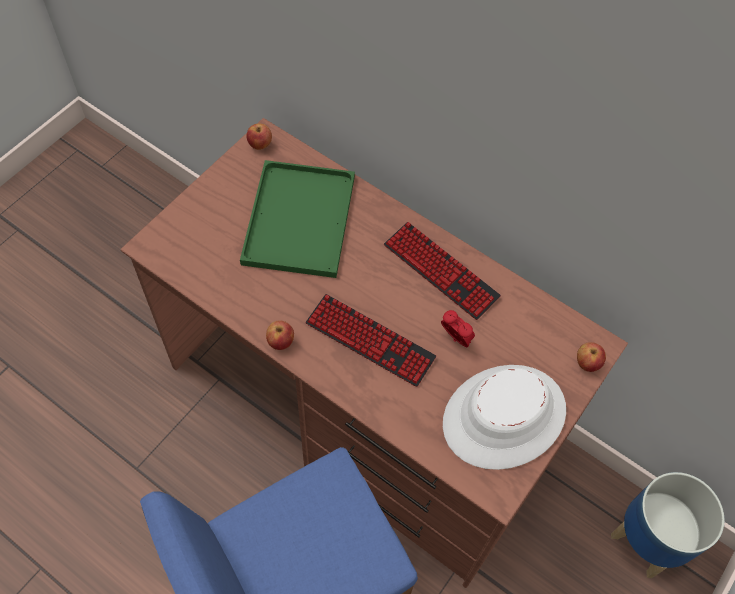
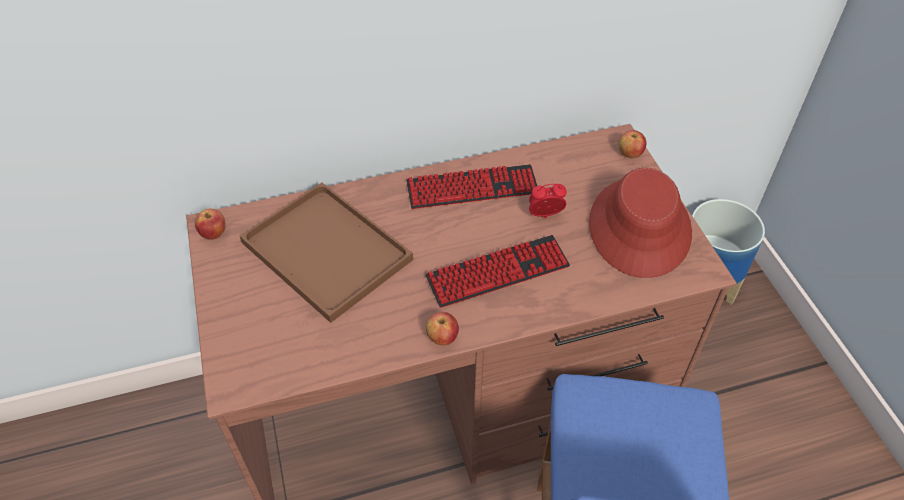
camera: 50 degrees left, 10 degrees down
green tray [240,160,355,278] -> brown tray [240,182,413,323]
white hat [443,365,566,470] -> red hat [589,168,692,278]

